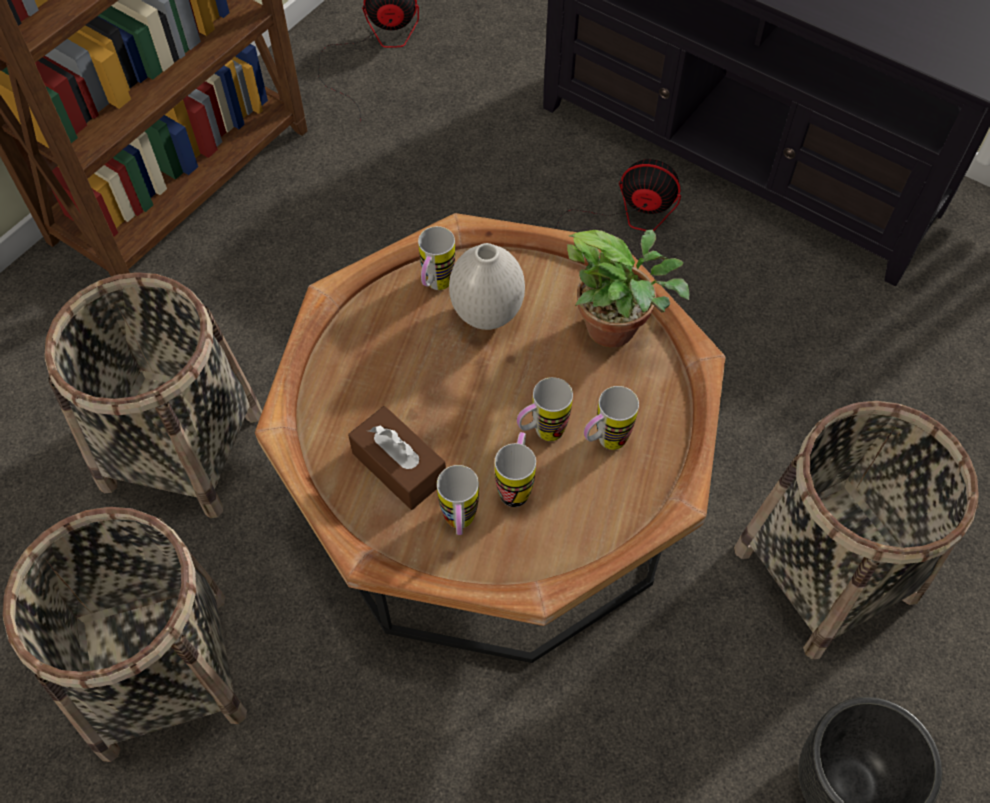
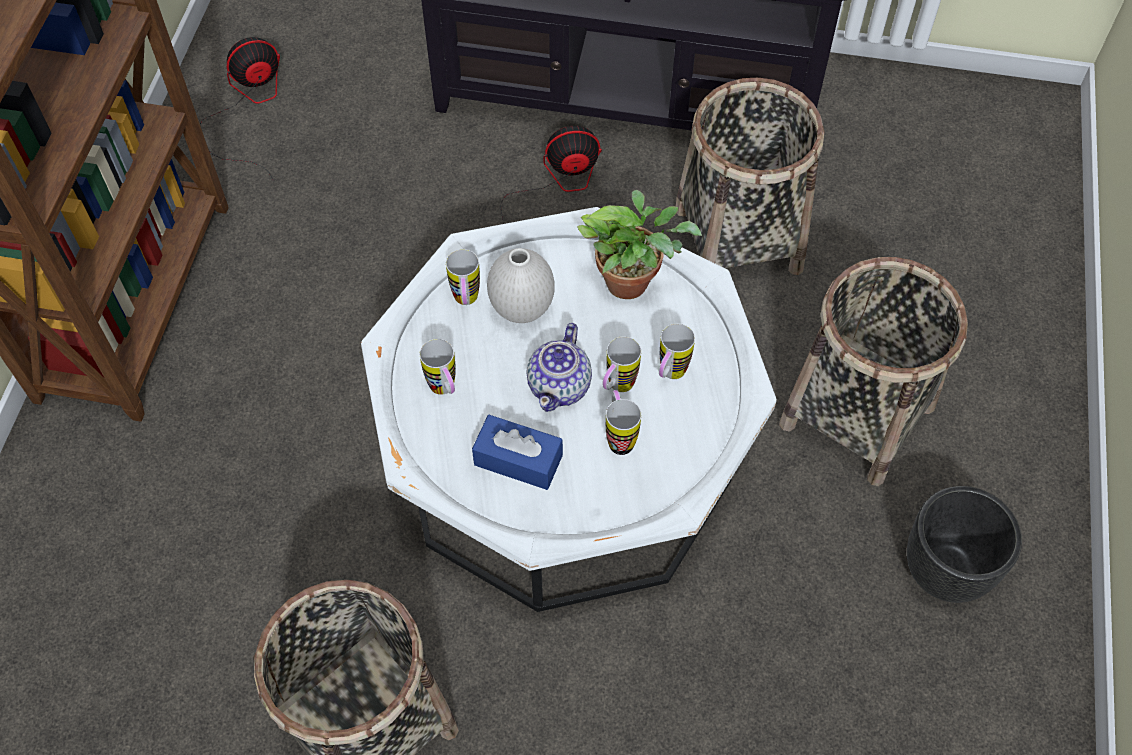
camera: 25 degrees left, 0 degrees up
basket [45,272,262,518] -> basket moved to [676,78,824,275]
brown coffee table [255,213,725,663] -> white coffee table [361,207,777,612]
brown tissue box [348,406,446,510] -> blue tissue box [472,415,563,490]
mug [437,465,479,535] -> mug moved to [420,339,456,395]
none -> teapot [527,323,592,412]

